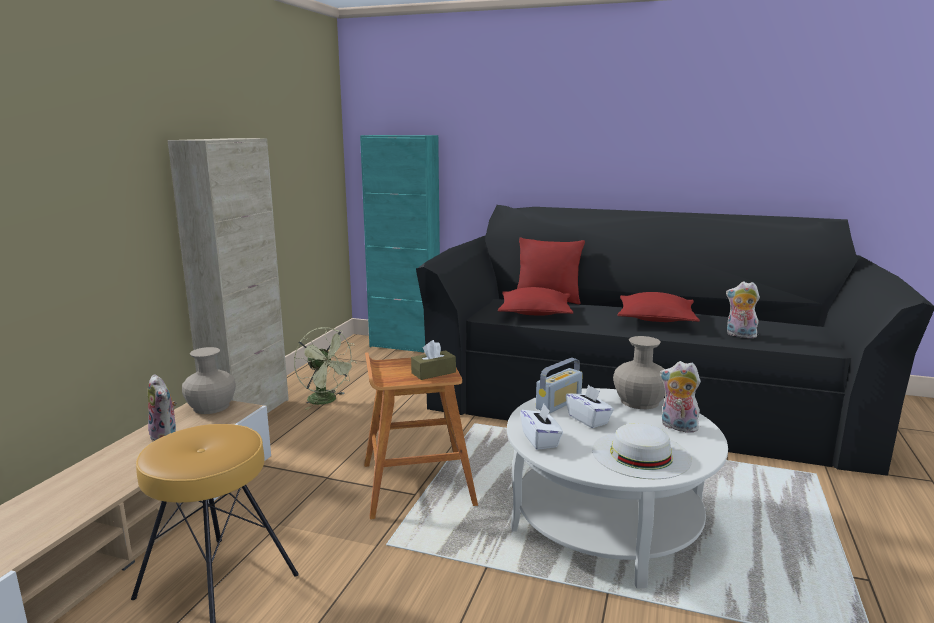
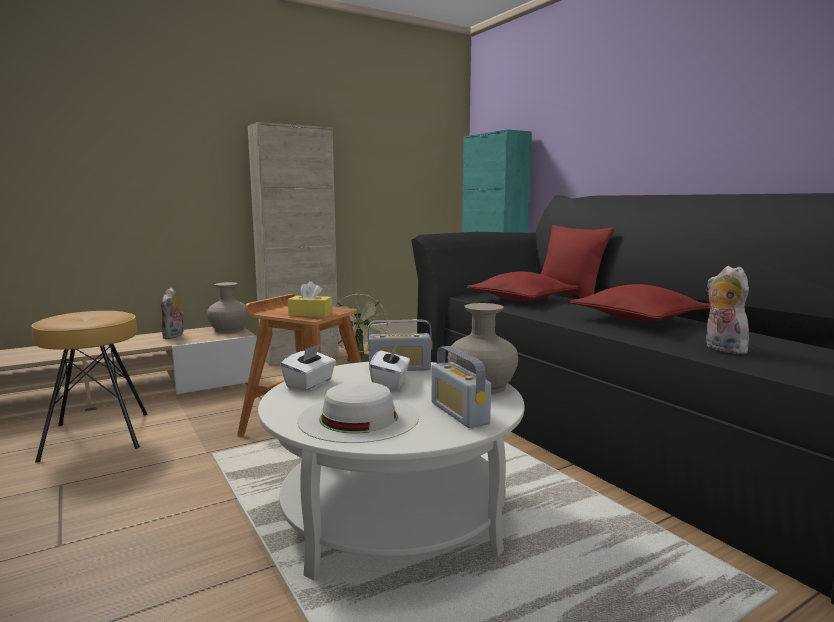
camera: 40 degrees right, 5 degrees down
brown tissue box [411,340,456,380] -> yellow tissue box [288,281,332,317]
plush toy [660,361,701,433] -> radio [432,346,491,428]

